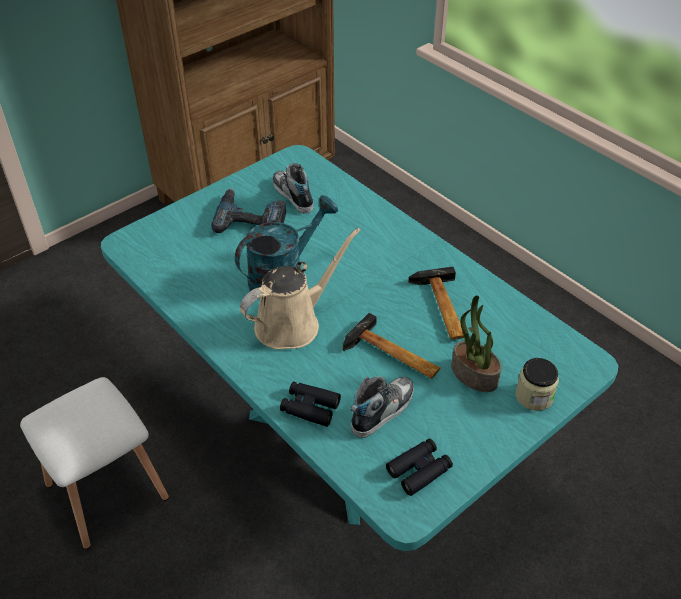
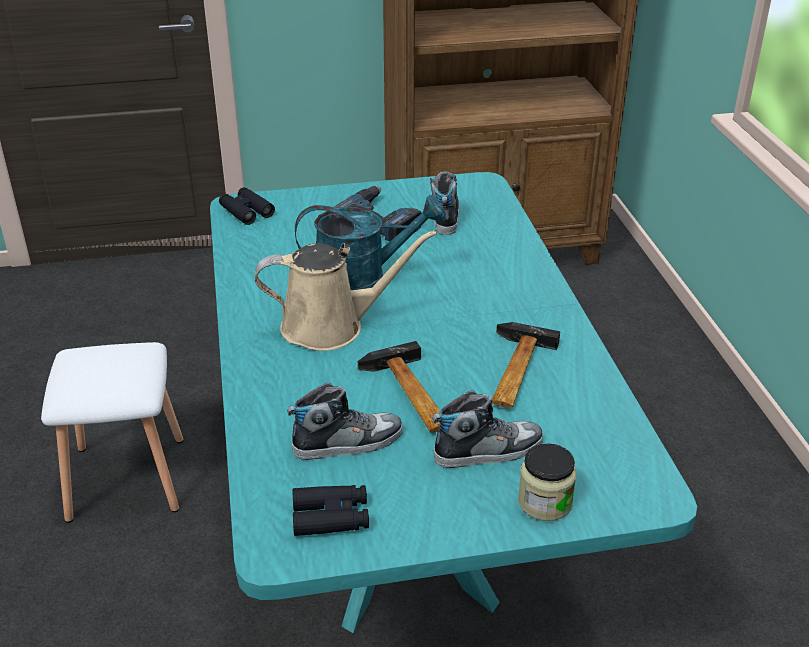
camera: 30 degrees right, 10 degrees down
black binoculars [280,381,341,427] -> black binoculars moved to [219,187,275,225]
potted plant [451,295,502,392] -> shoe [432,390,543,468]

